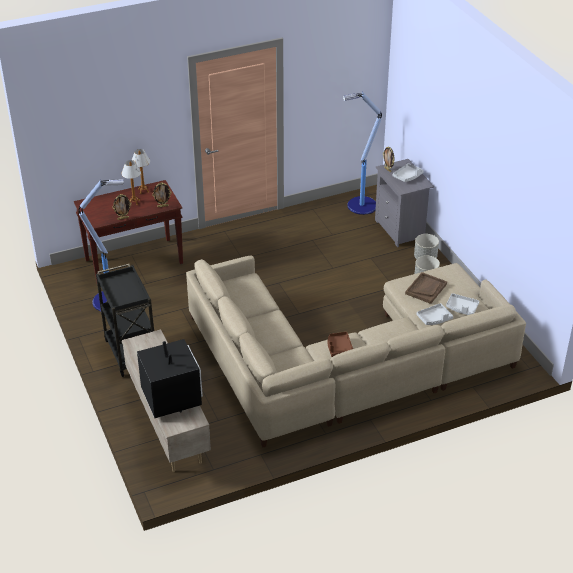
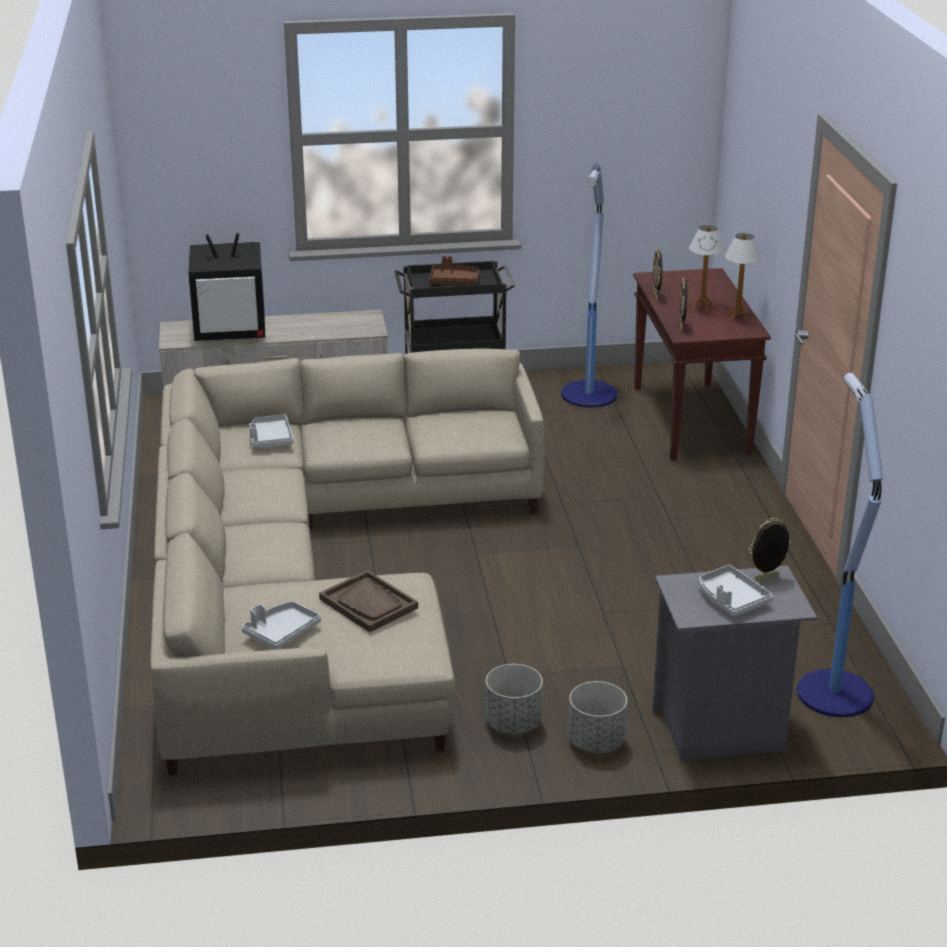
camera: 105 degrees right, 10 degrees down
brown tray [328,332,353,357] -> brown tray moved to [429,256,479,285]
grey tray [416,303,453,325] -> grey tray moved to [249,414,293,448]

